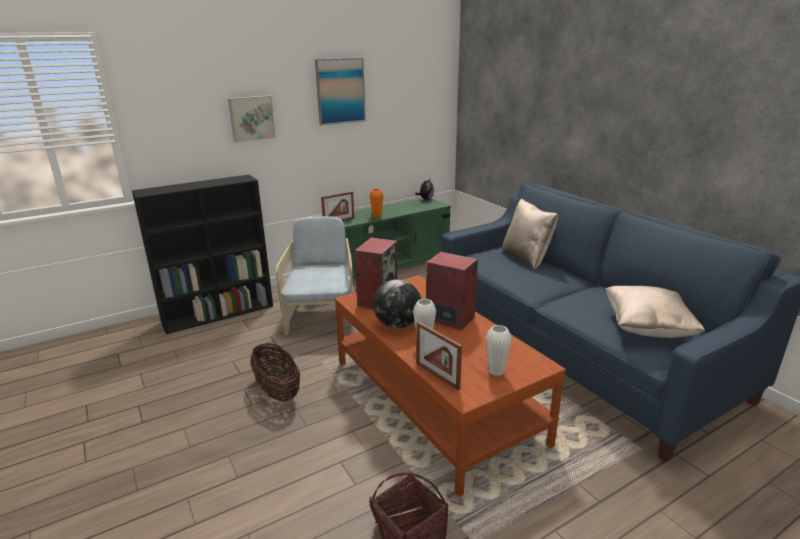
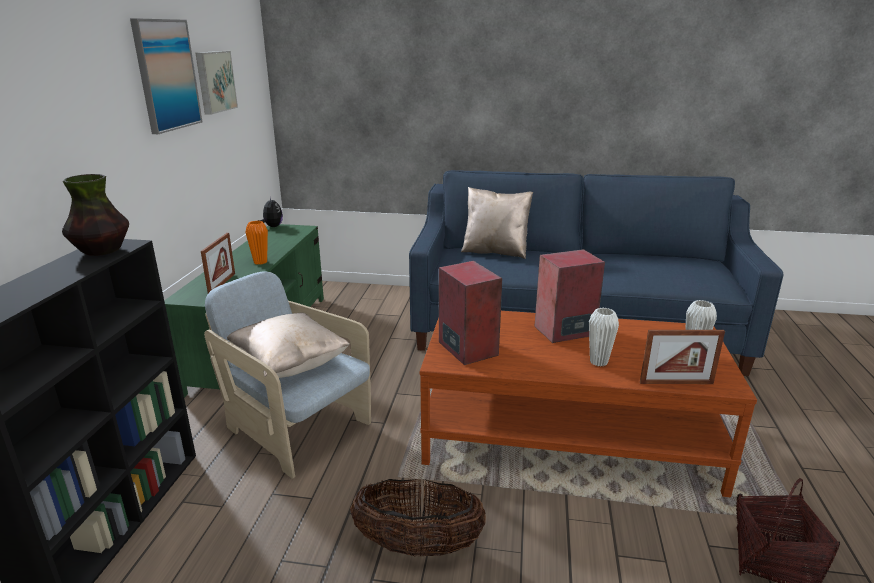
camera: 50 degrees left, 0 degrees up
picture [228,95,276,142] -> picture moved to [196,51,238,115]
globe [373,279,421,328] -> none
beige pillow [605,286,705,338] -> beige pillow moved to [227,312,350,378]
none -> vase [62,174,129,256]

